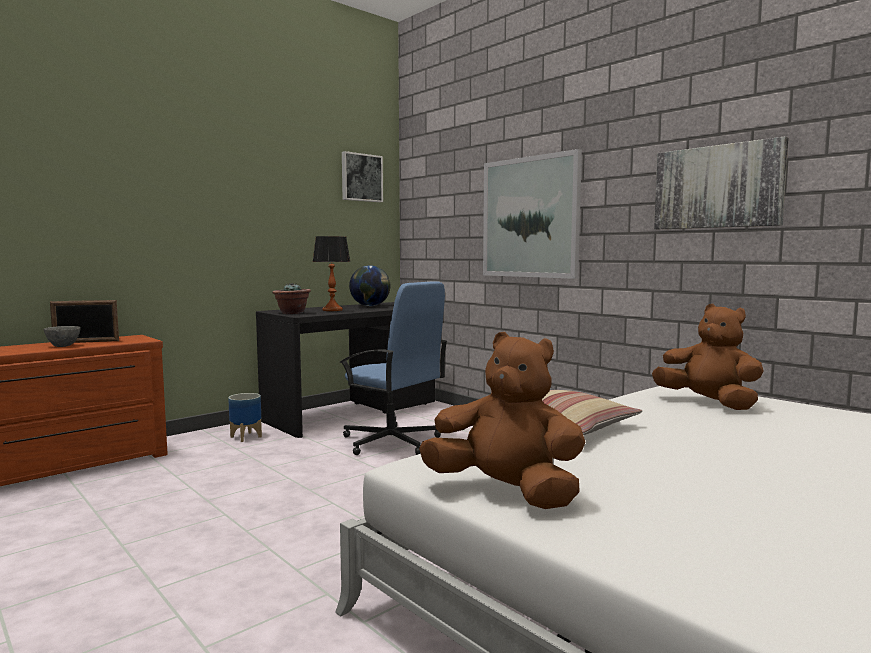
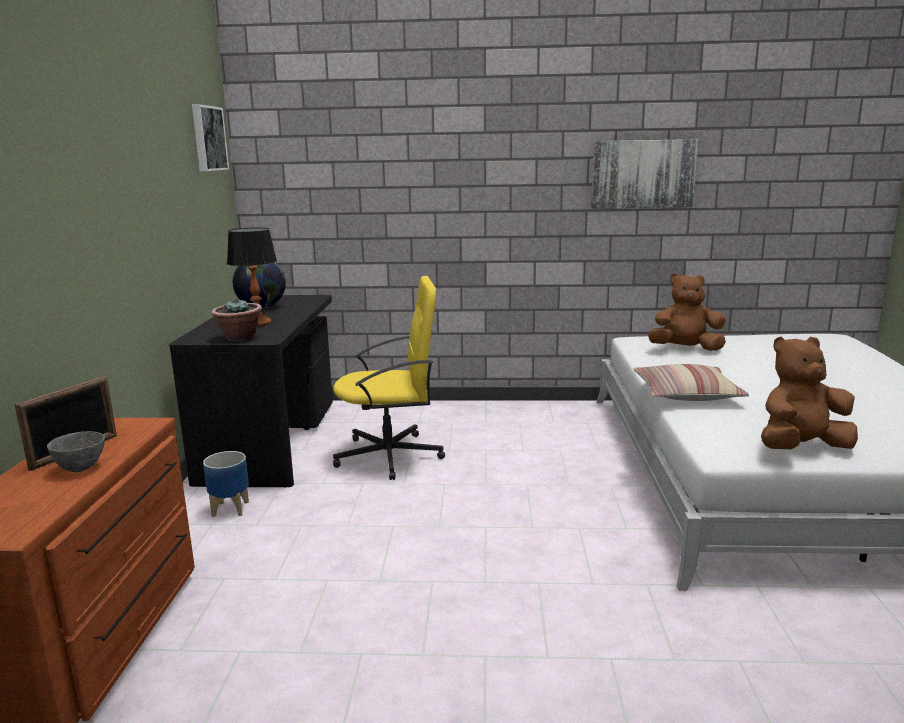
camera: 45 degrees left, 10 degrees up
blue office chair [339,281,447,455] -> yellow office chair [333,276,445,480]
picture [483,149,582,279] -> none

